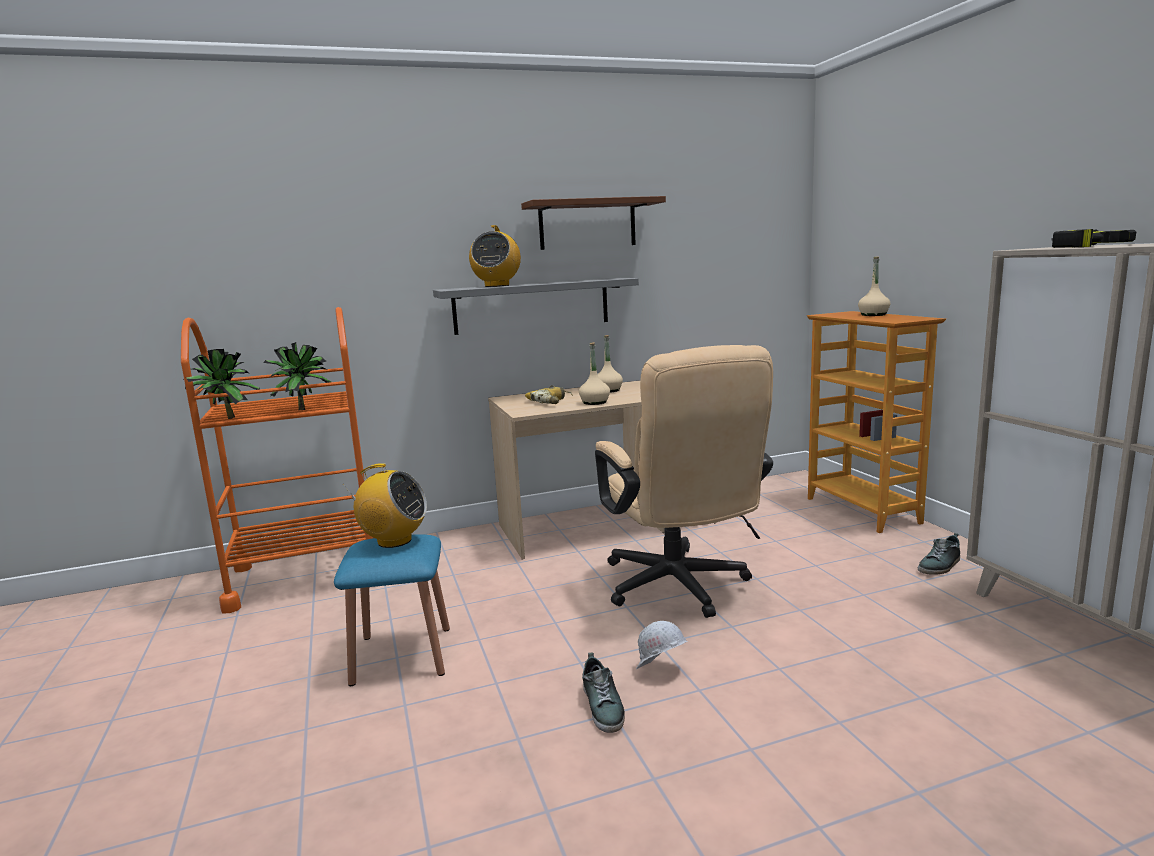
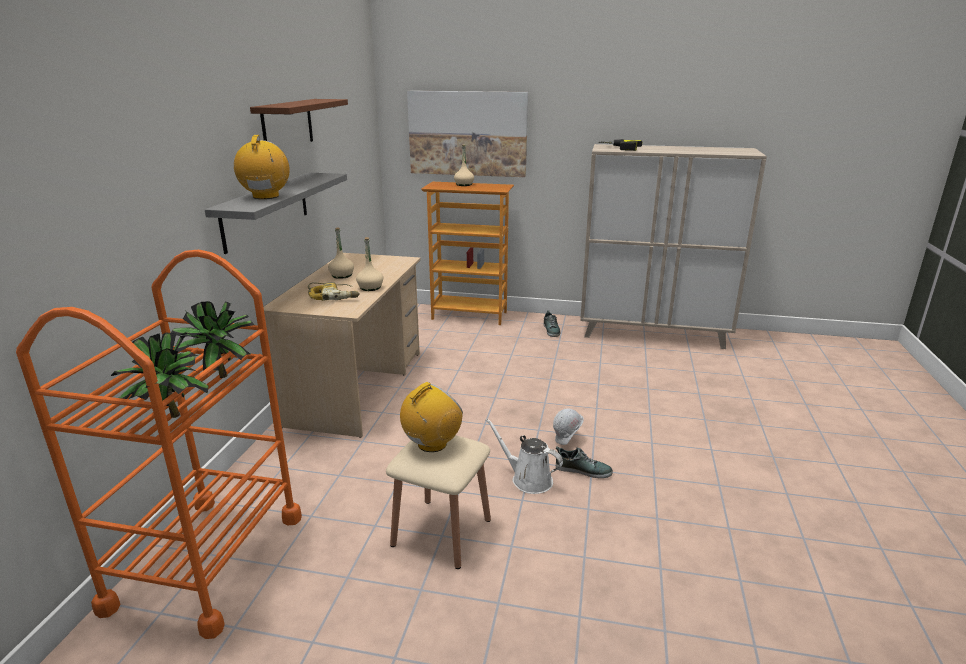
camera: 60 degrees left, 10 degrees up
blue stool [334,534,450,686] -> beige stool [386,435,491,569]
radio [469,225,521,287] -> radio turned 135 degrees counterclockwise [234,135,290,199]
beige office chair [595,345,773,618] -> none
none -> picture [407,91,528,177]
none -> white watering can [485,418,563,494]

